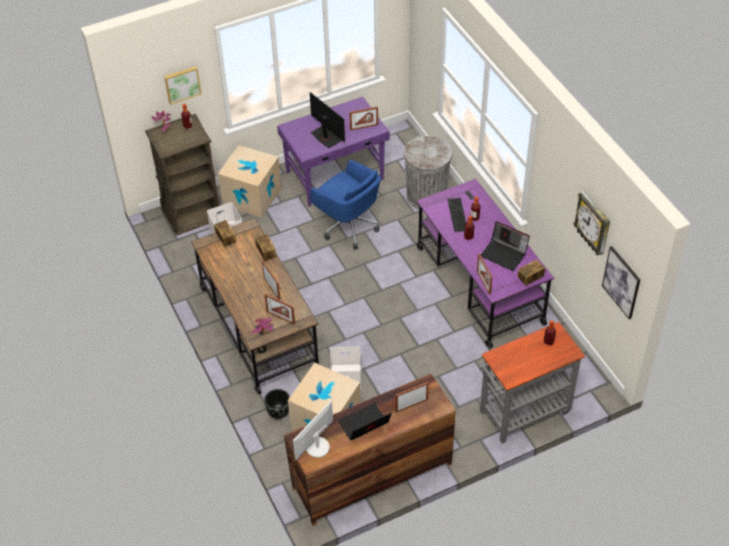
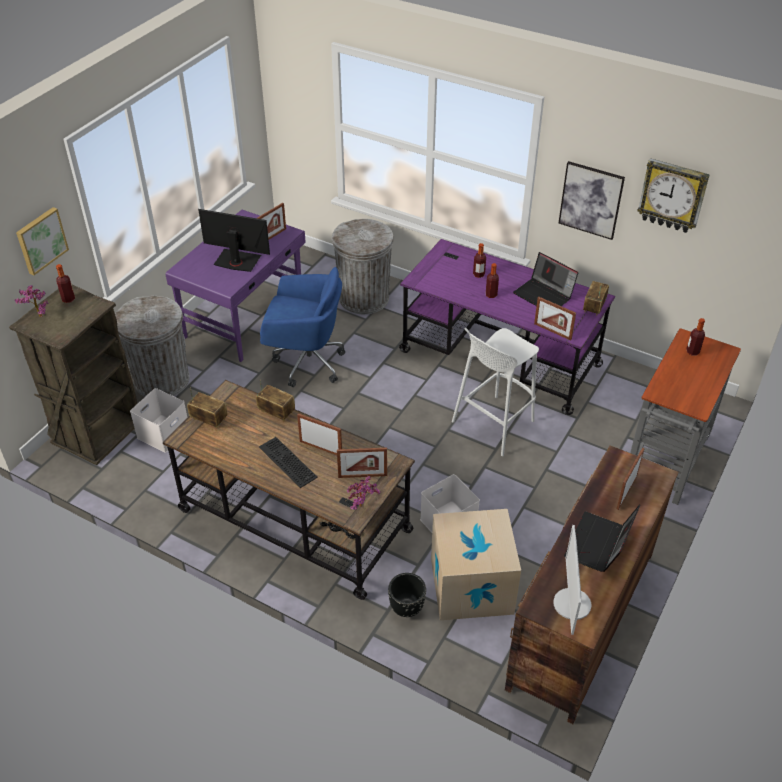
camera: 35 degrees left, 5 degrees down
cardboard box [218,145,282,218] -> grey trash can [115,296,190,397]
keyboard [447,198,466,232] -> keyboard moved to [259,437,318,488]
laptop [481,221,530,271] -> laptop turned 45 degrees clockwise [513,252,579,306]
picture [602,246,640,319] -> picture moved to [559,161,625,240]
none -> white stool [452,328,539,456]

